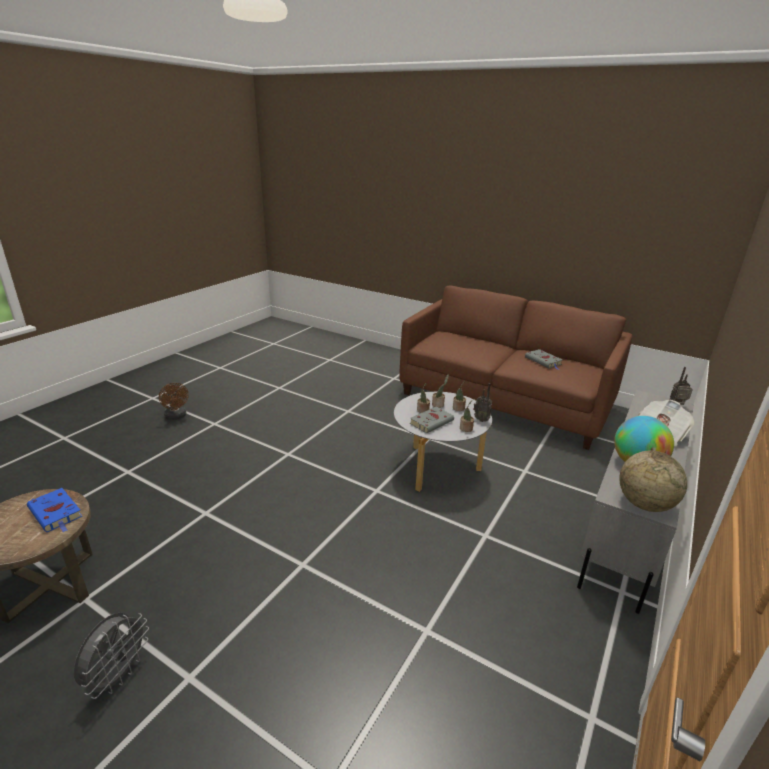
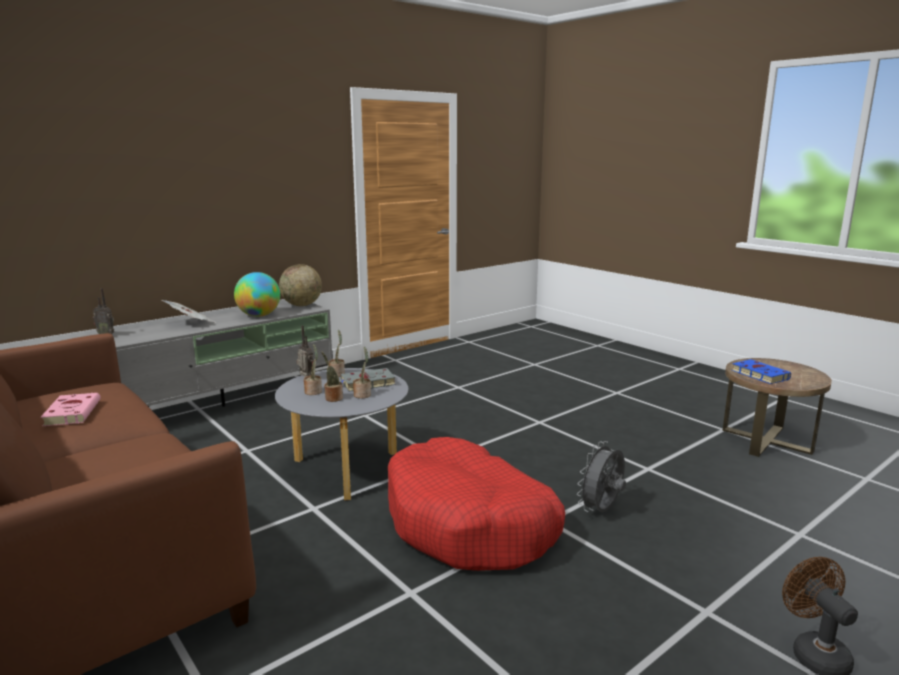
camera: 160 degrees left, 10 degrees down
grey fan [74,613,149,699] -> grey fan moved to [577,441,626,512]
grey book [525,349,562,369] -> pink book [40,393,101,426]
none -> red dog bed [388,437,565,571]

